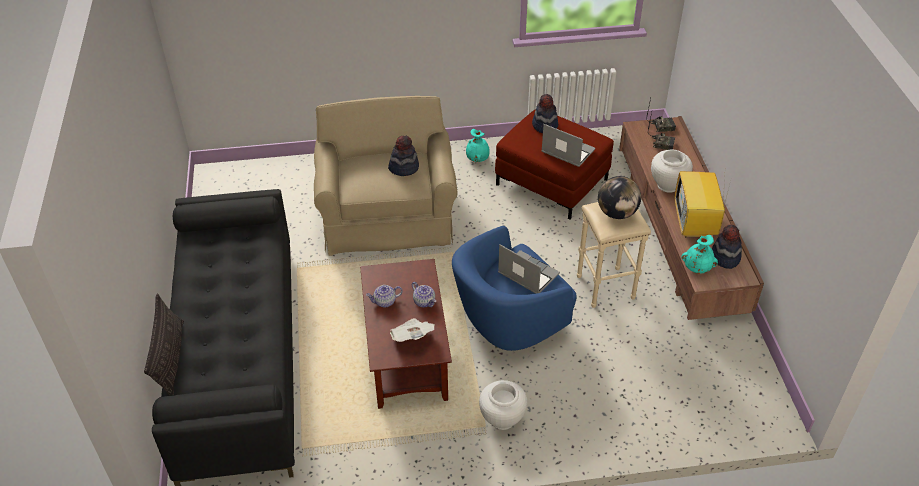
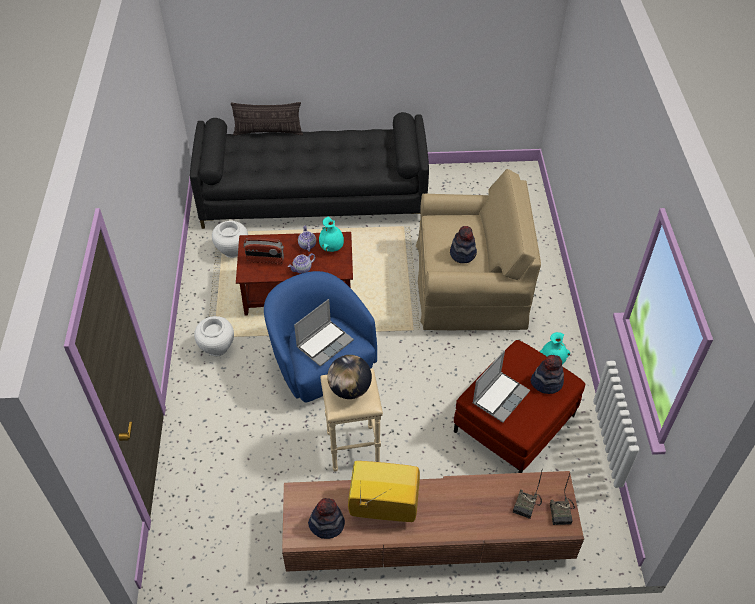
camera: 95 degrees right, 5 degrees up
newspaper [390,318,435,342] -> radio [243,237,284,264]
white vase [651,149,693,193] -> white vase moved to [212,221,248,258]
turquoise vase [682,235,718,274] -> turquoise vase moved to [319,216,344,252]

